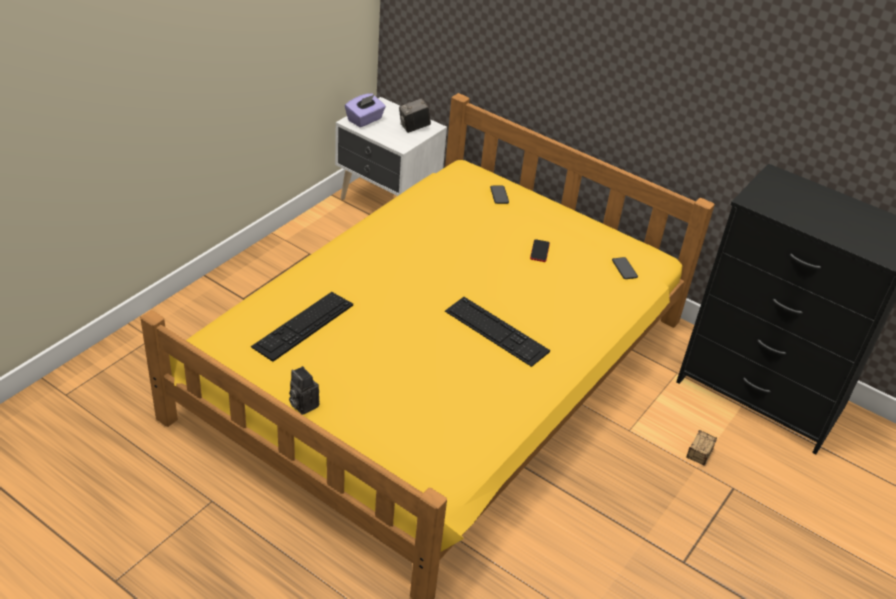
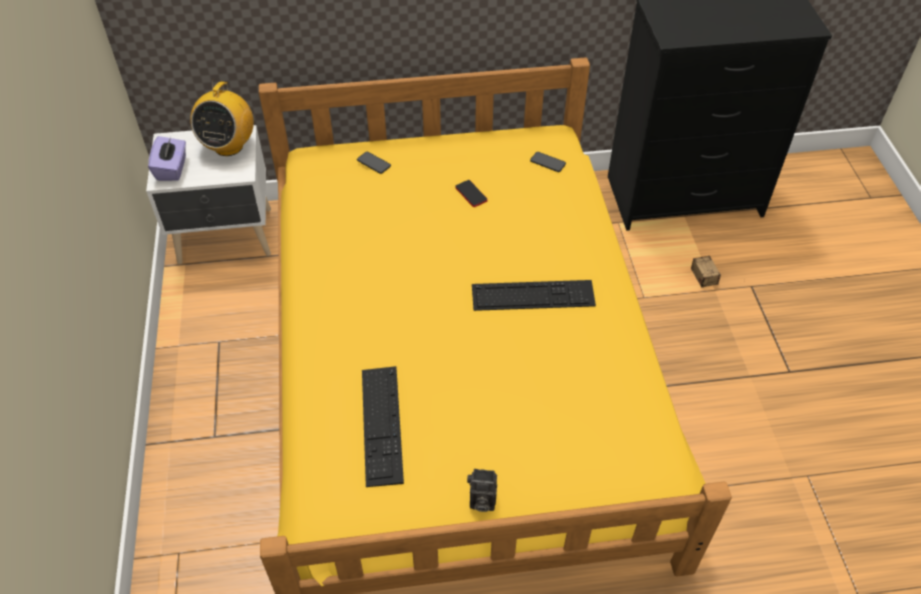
camera: 40 degrees left, 10 degrees up
camera [399,98,431,133] -> radio [190,81,254,156]

